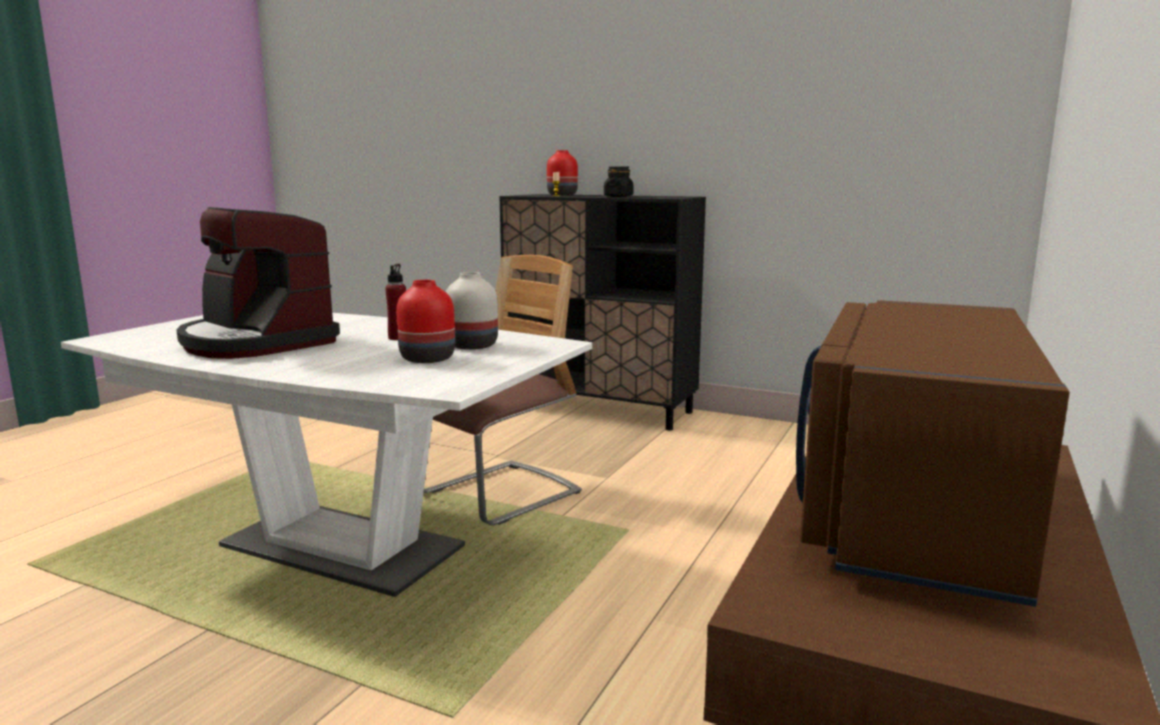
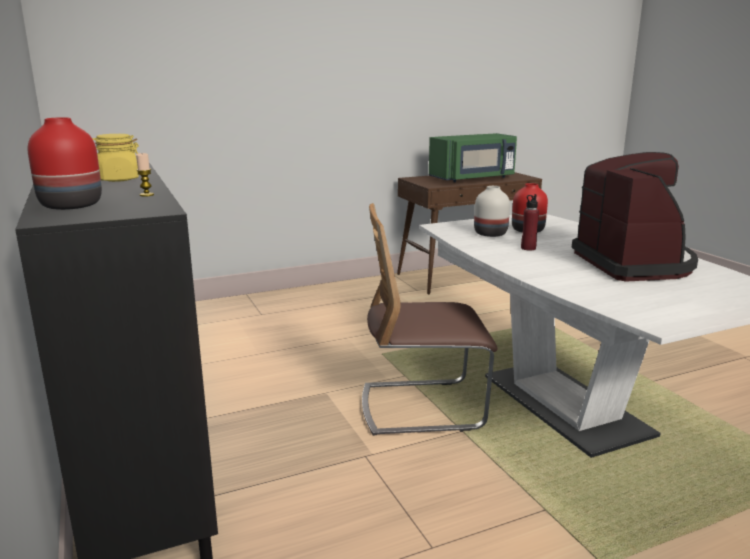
camera: 140 degrees left, 5 degrees up
black jar [604,166,633,197] -> yellow jar [92,134,139,182]
brown microwave [796,300,1070,607] -> green microwave [429,133,517,182]

